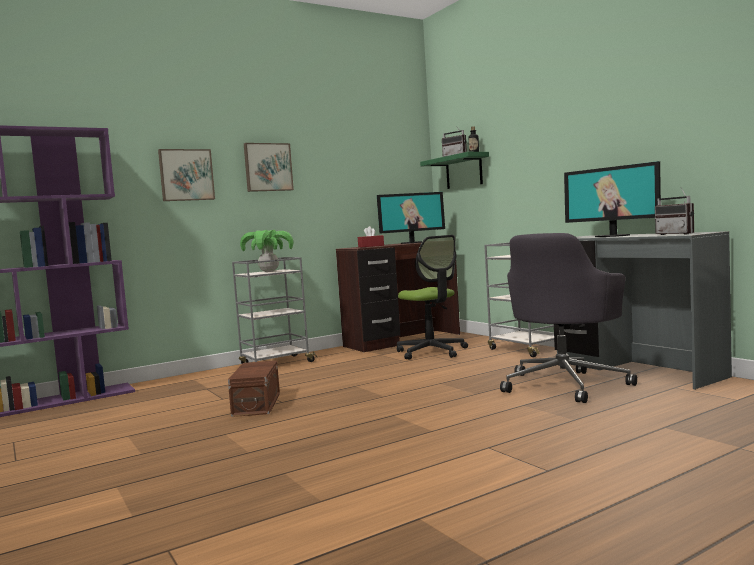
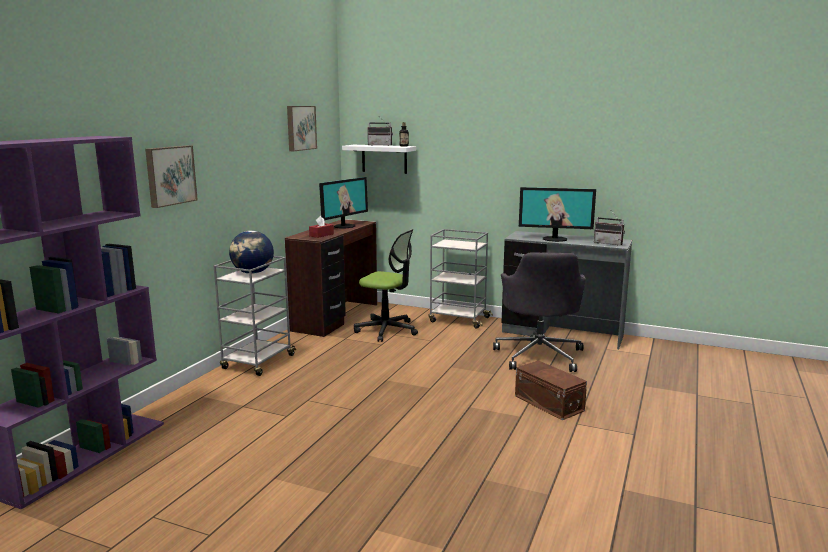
camera: 35 degrees left, 10 degrees up
brown storage box [228,361,280,417] -> brown storage box moved to [515,360,587,420]
potted plant [240,230,293,272] -> globe [229,230,274,274]
picture [244,143,294,192] -> picture moved to [287,106,317,151]
green shelf [420,152,489,189] -> white shelf [342,145,416,174]

